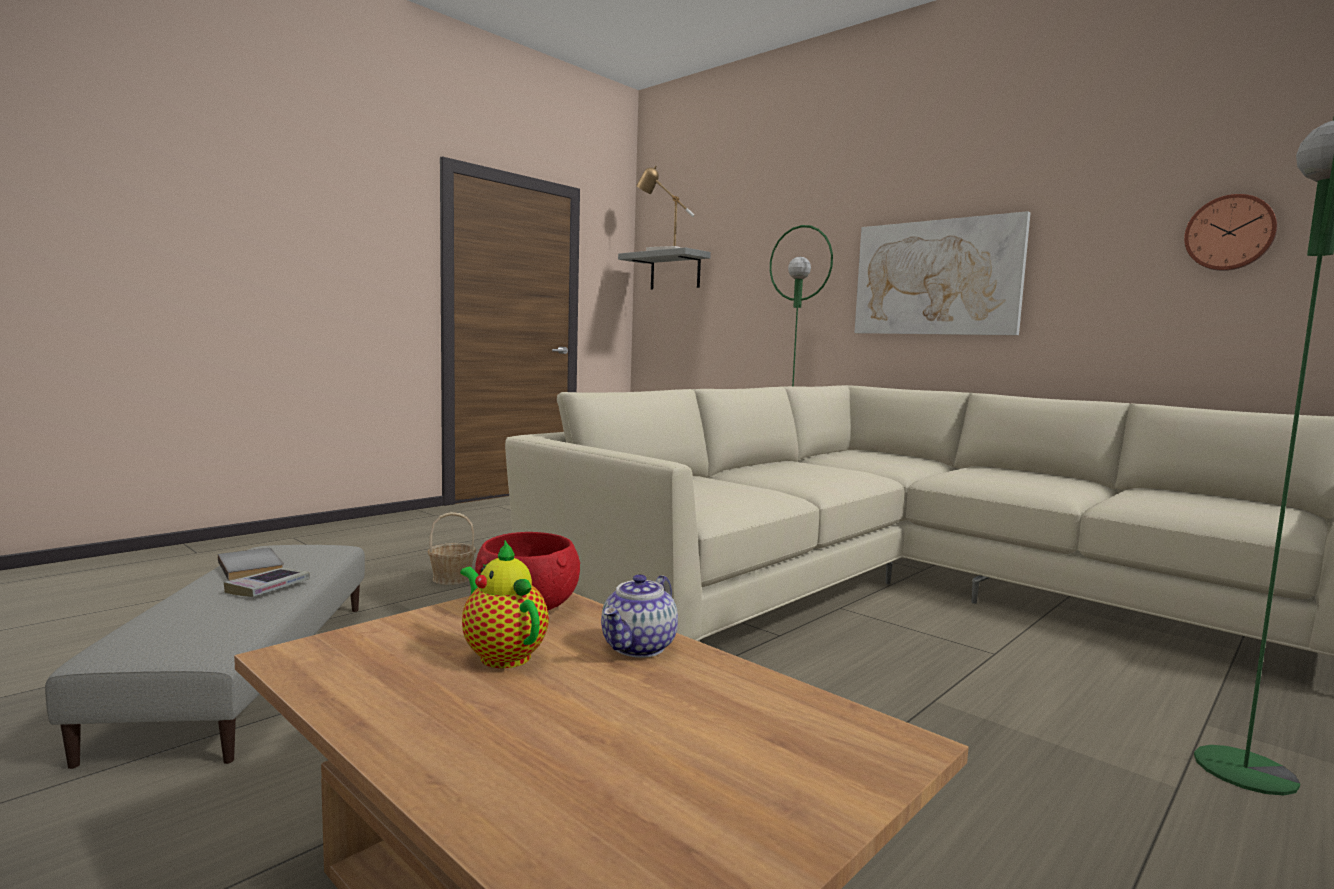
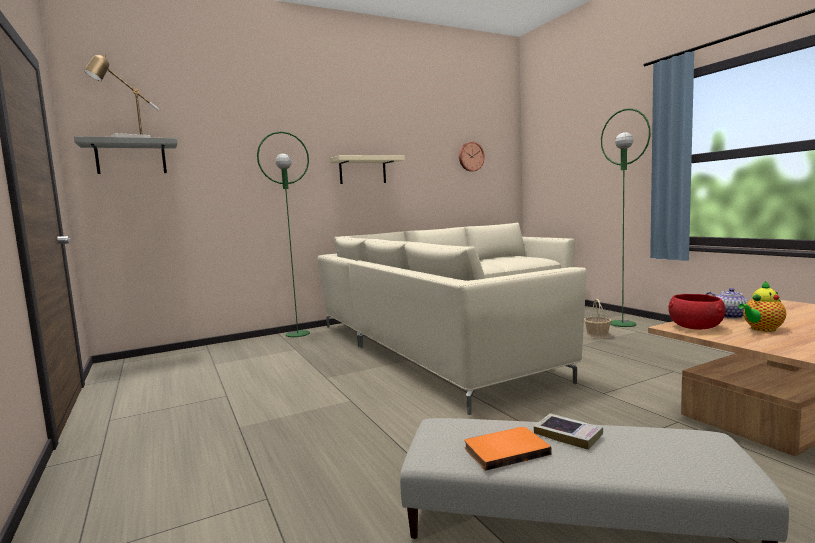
camera: 70 degrees left, 0 degrees up
grey book [218,548,284,581] -> orange book [464,427,552,471]
basket [428,512,476,585] -> basket moved to [584,299,611,339]
picture [854,211,1031,335] -> beige shelf [330,155,405,184]

